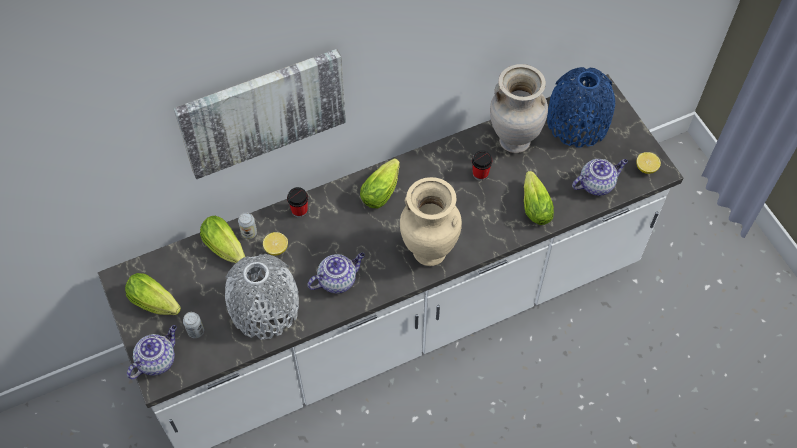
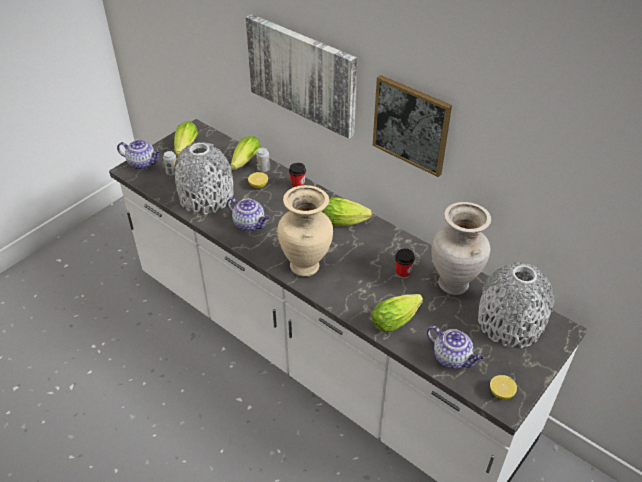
camera: 65 degrees right, 15 degrees down
blue vase [547,67,615,148] -> grey vase [478,262,554,348]
none -> picture [373,75,452,177]

